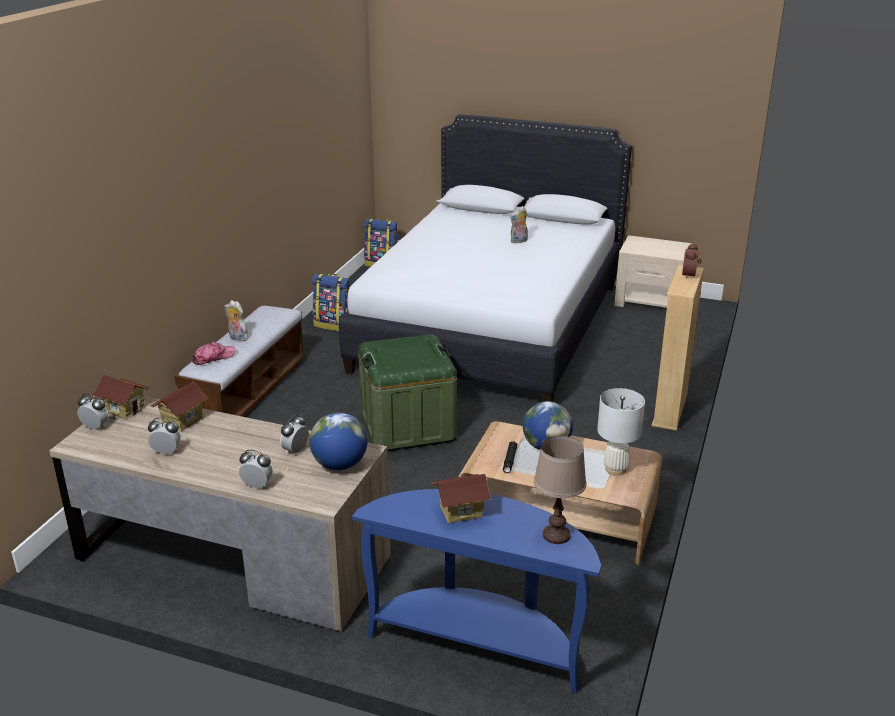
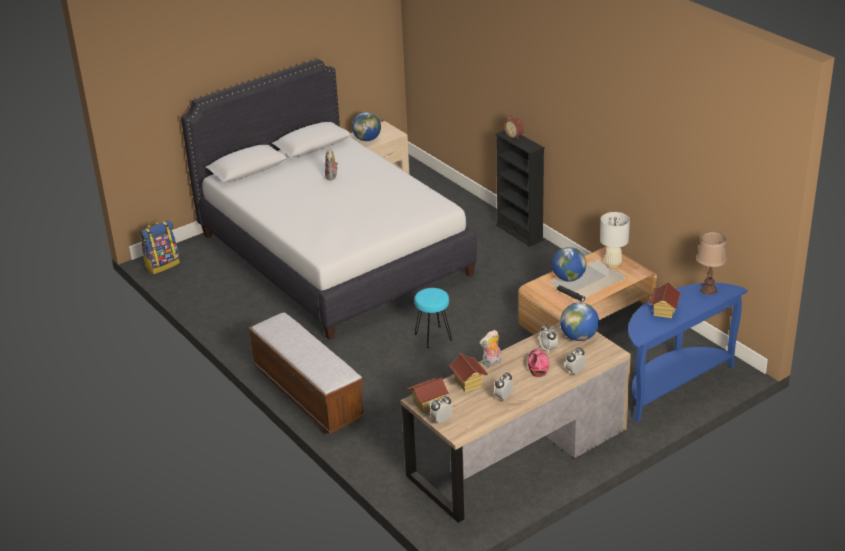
camera: 55 degrees left, 5 degrees up
cap [192,342,236,365] -> cap moved to [528,349,550,377]
plush toy [224,300,249,341] -> plush toy moved to [479,330,501,367]
backpack [312,273,350,331] -> none
green storage box [358,334,457,451] -> turquoise stool [414,288,452,348]
beige bookcase [652,265,704,431] -> black bookcase [495,130,545,246]
none -> globe [352,112,381,141]

